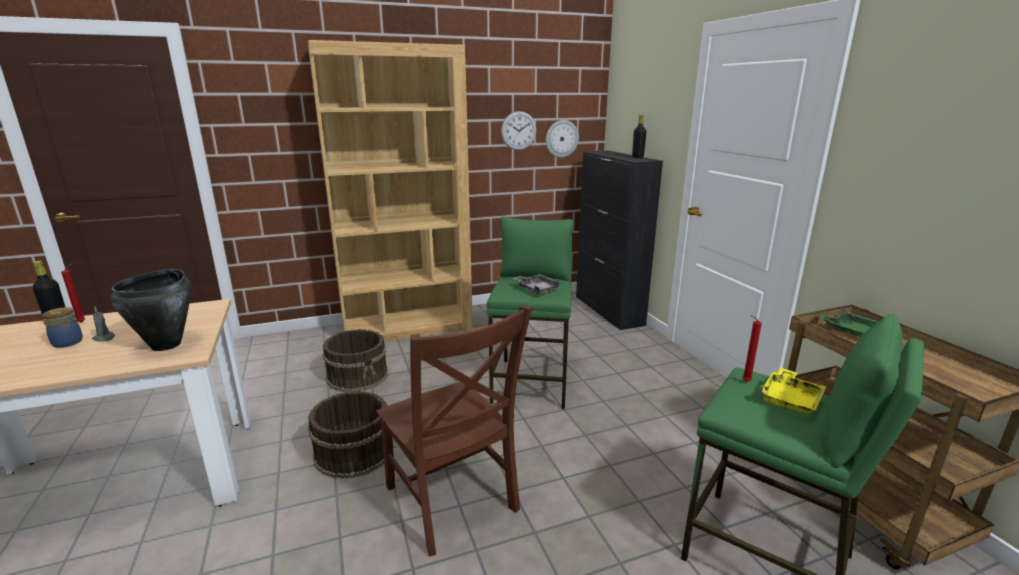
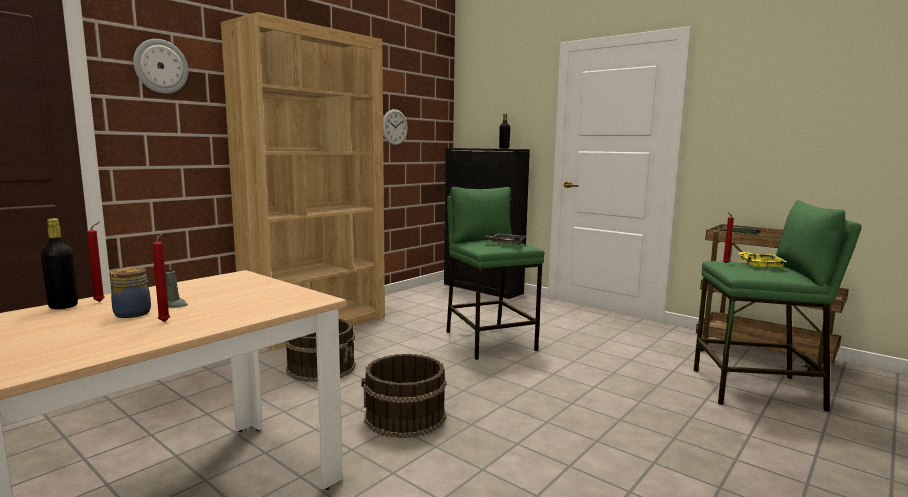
camera: 30 degrees left, 10 degrees down
black cooking pot [110,269,191,351] -> none
brown chair [376,305,533,556] -> none
wall clock [546,120,579,158] -> wall clock moved to [133,39,188,94]
none -> red candle [152,232,170,322]

